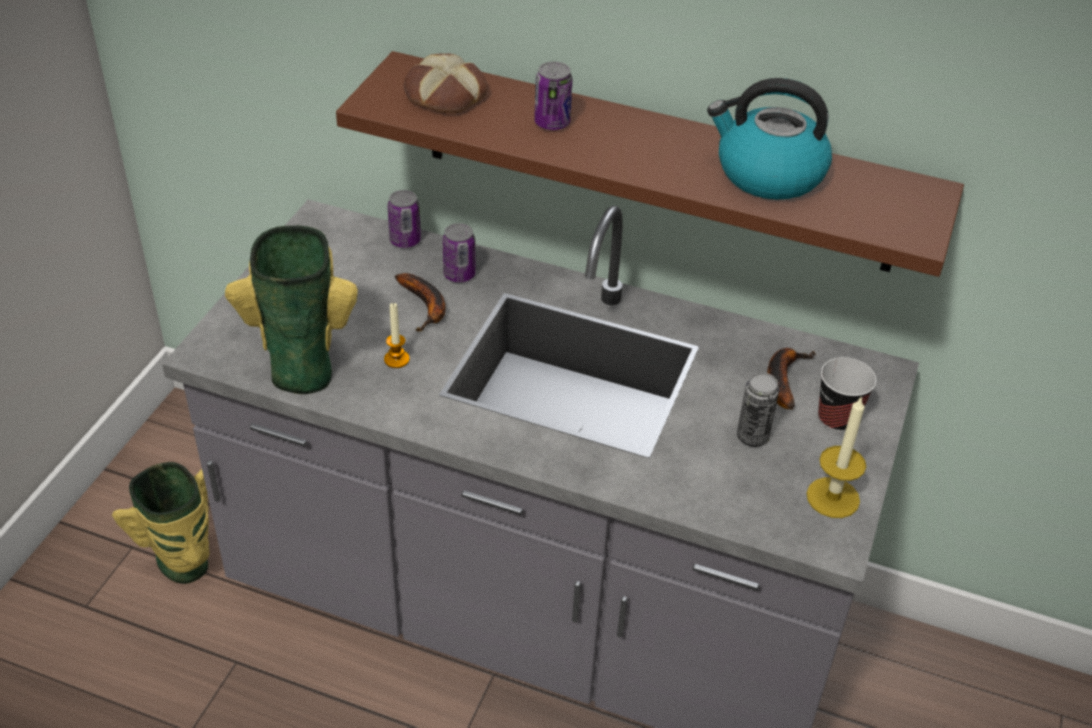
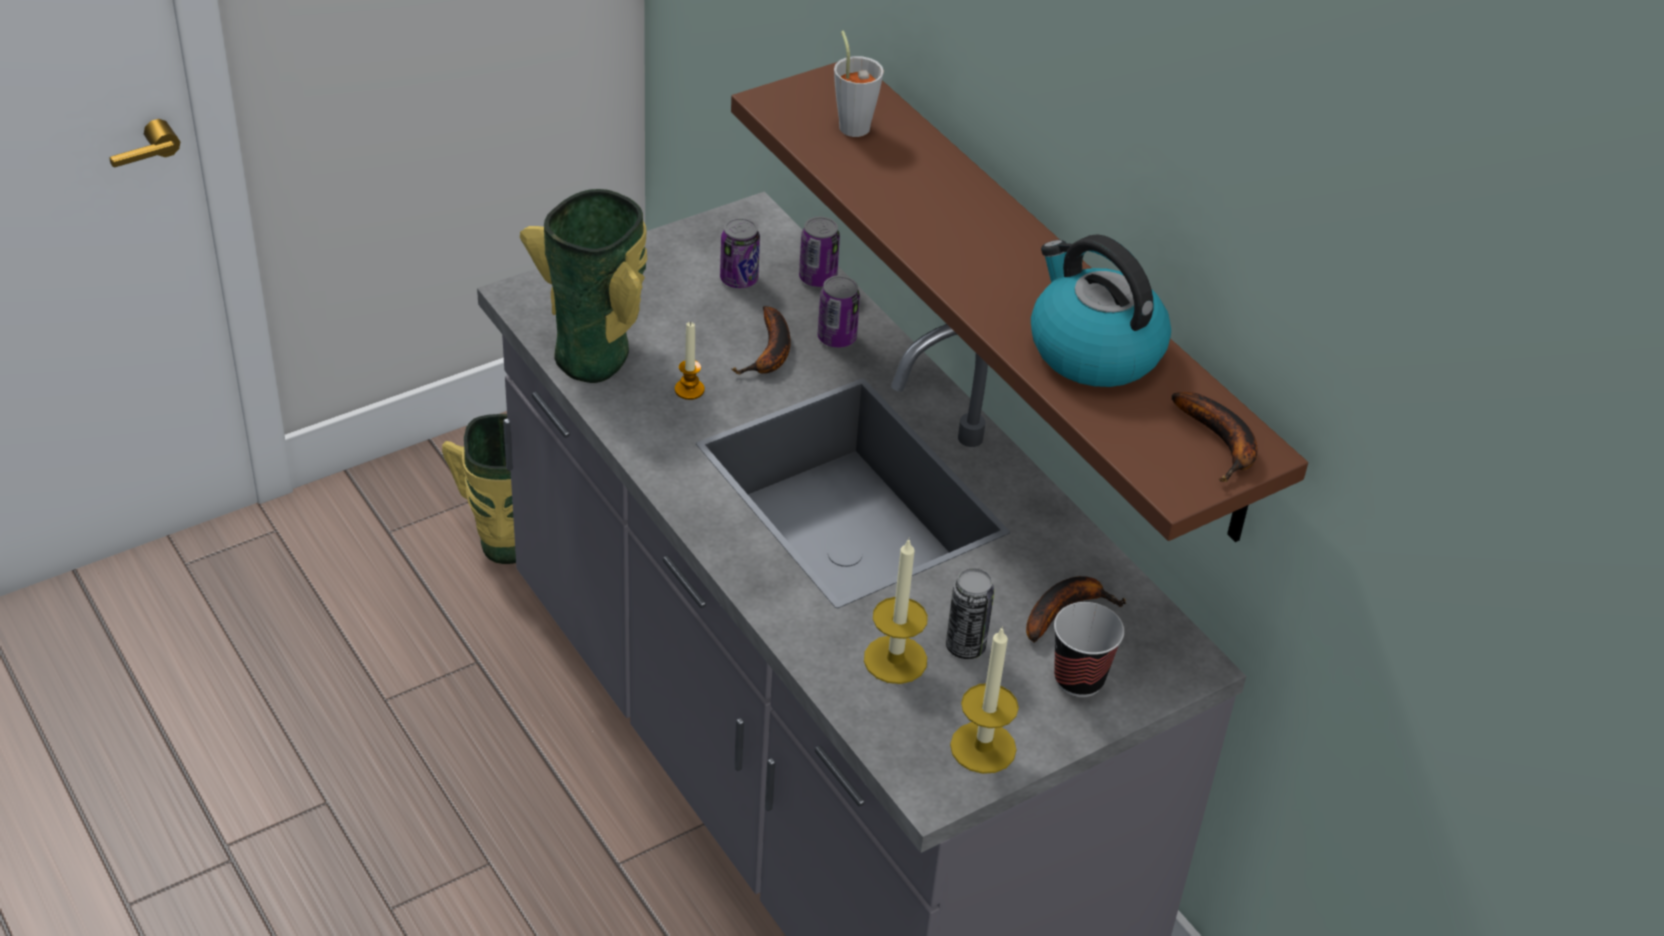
camera: 35 degrees right, 0 degrees up
bread [404,53,488,113] -> grey cup [834,31,884,137]
can [534,61,573,130] -> can moved to [720,218,760,288]
none -> candle [864,538,928,684]
none -> banana [1171,392,1257,482]

